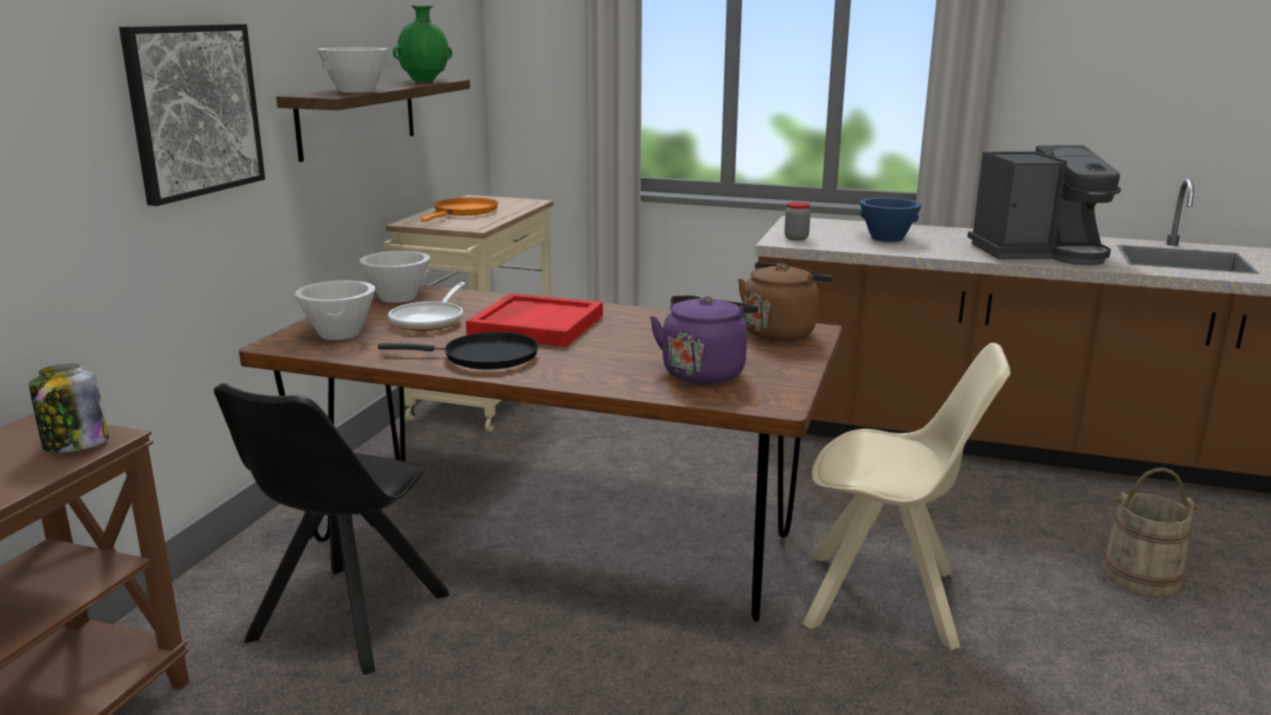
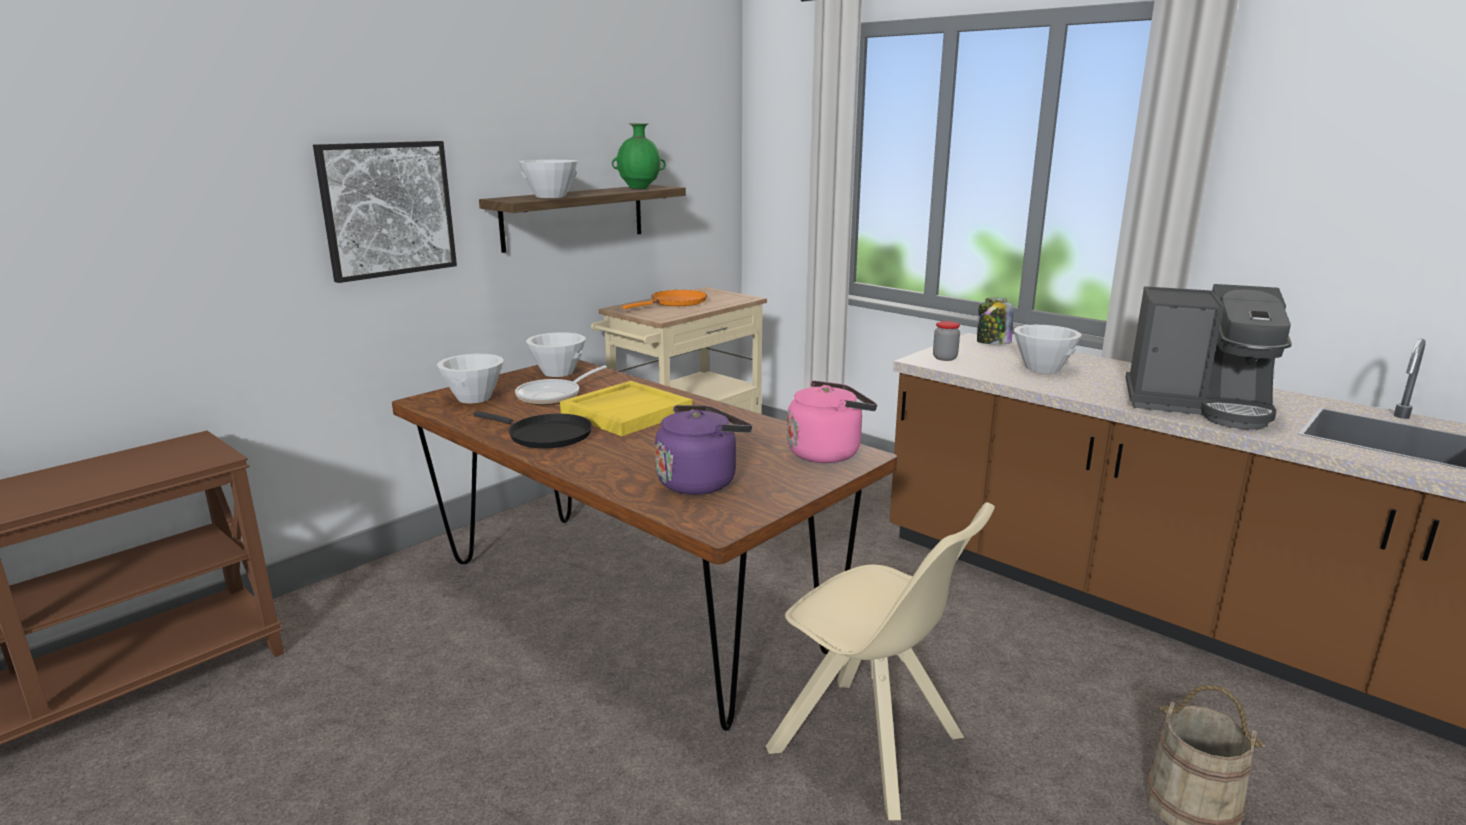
camera: 25 degrees right, 0 degrees up
jar [29,364,109,453] -> jar moved to [977,298,1014,344]
black chair [214,383,449,675] -> none
red tray [466,293,603,347] -> yellow tray [560,381,692,436]
brown kettle [738,262,833,341] -> pink kettle [787,380,877,463]
blue bowl [860,198,922,242] -> white bowl [1014,325,1082,373]

